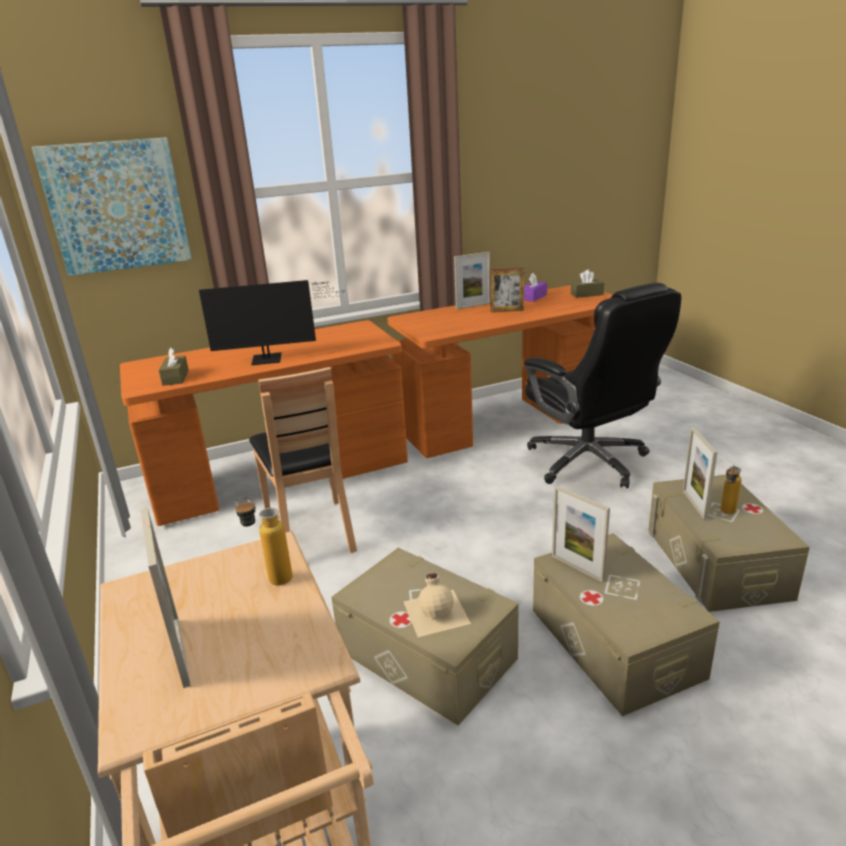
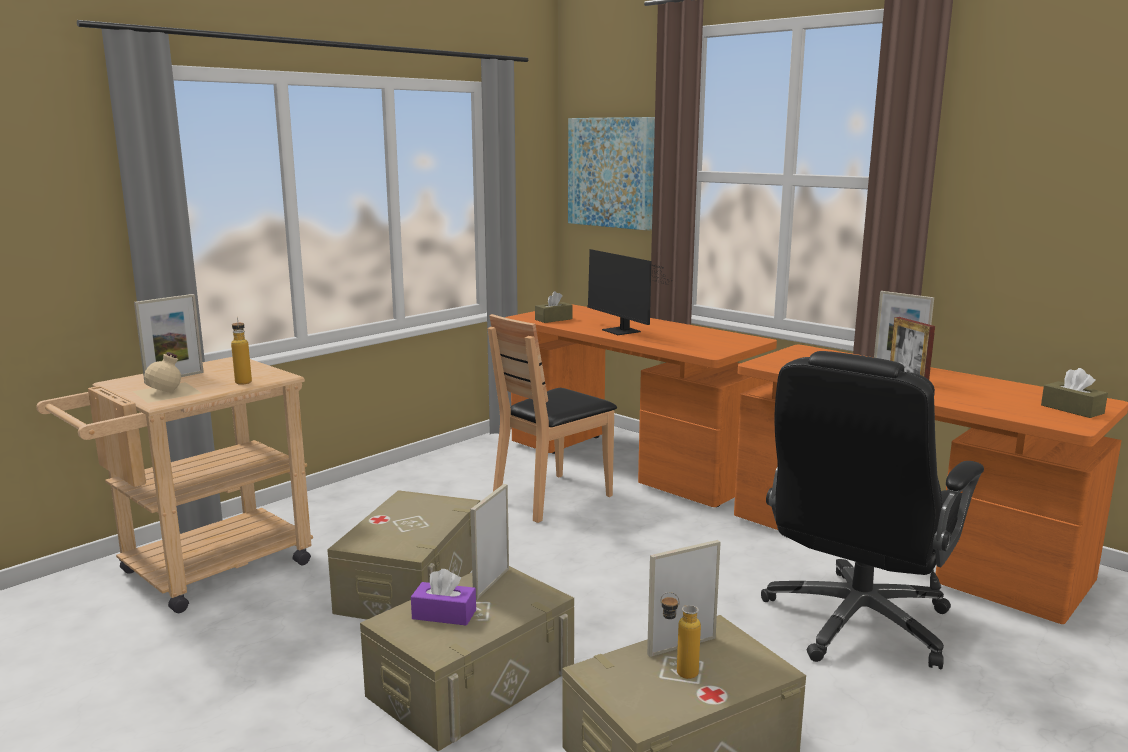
camera: 65 degrees right, 10 degrees down
beige bottle [404,573,471,637] -> beige bottle moved to [133,352,201,403]
purple tissue box [524,273,547,302] -> purple tissue box moved to [411,569,476,626]

